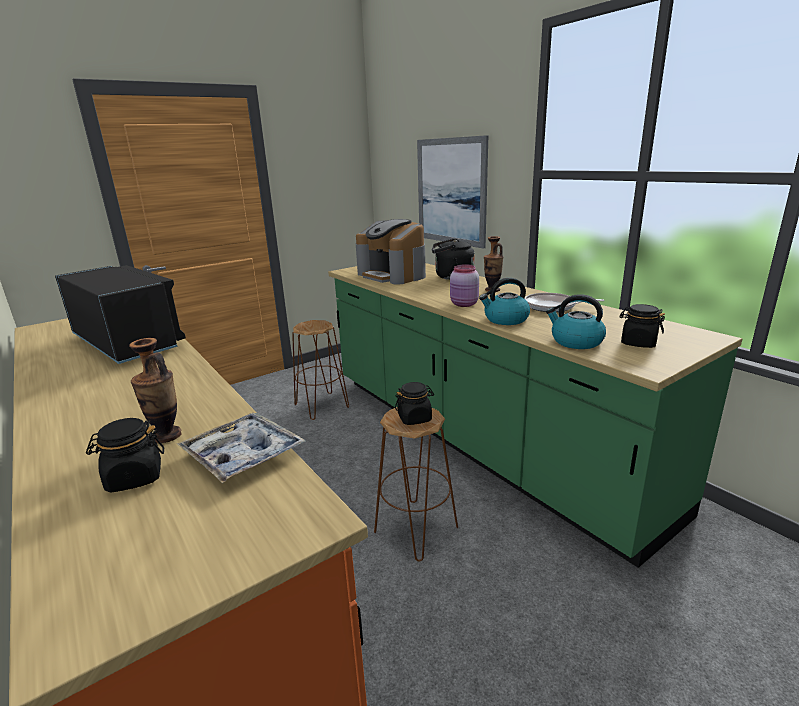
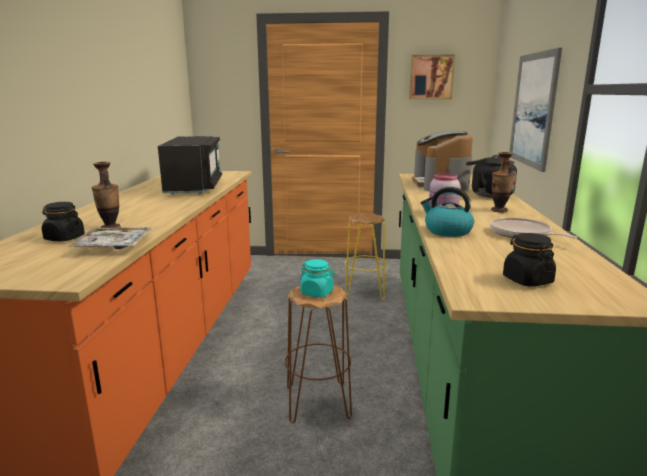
camera: 40 degrees right, 5 degrees down
brown stool [292,320,349,420] -> yellow stool [345,213,387,300]
black jar [395,382,434,425] -> turquoise jar [300,259,335,298]
kettle [546,294,606,349] -> none
none -> picture [409,54,455,99]

